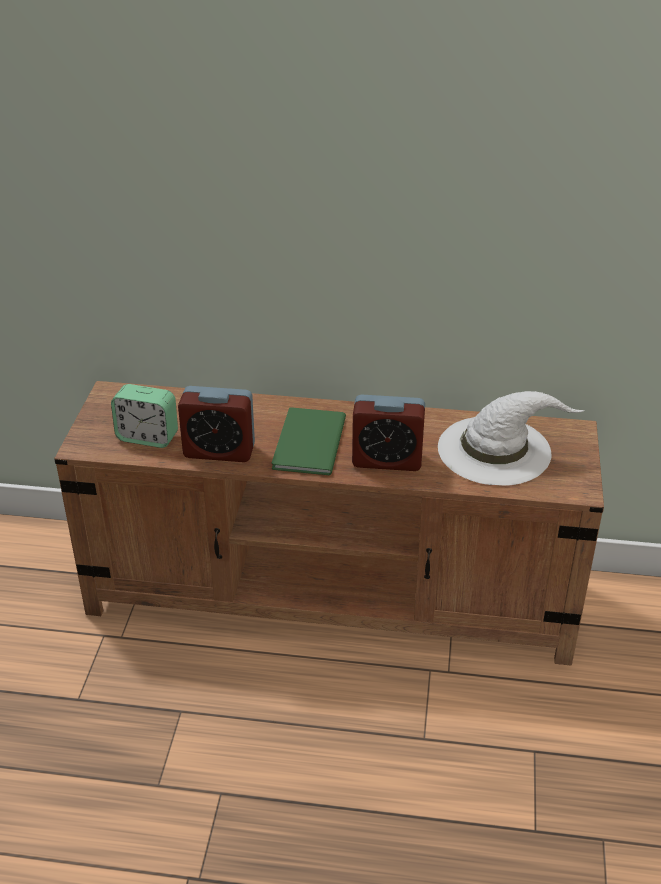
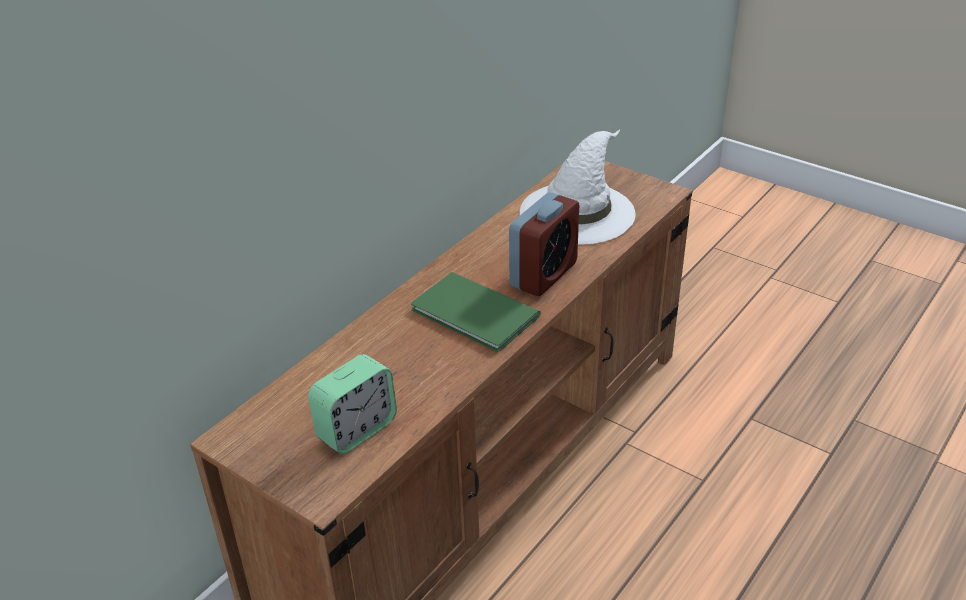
camera: 60 degrees left, 0 degrees up
alarm clock [178,386,255,462] -> none

